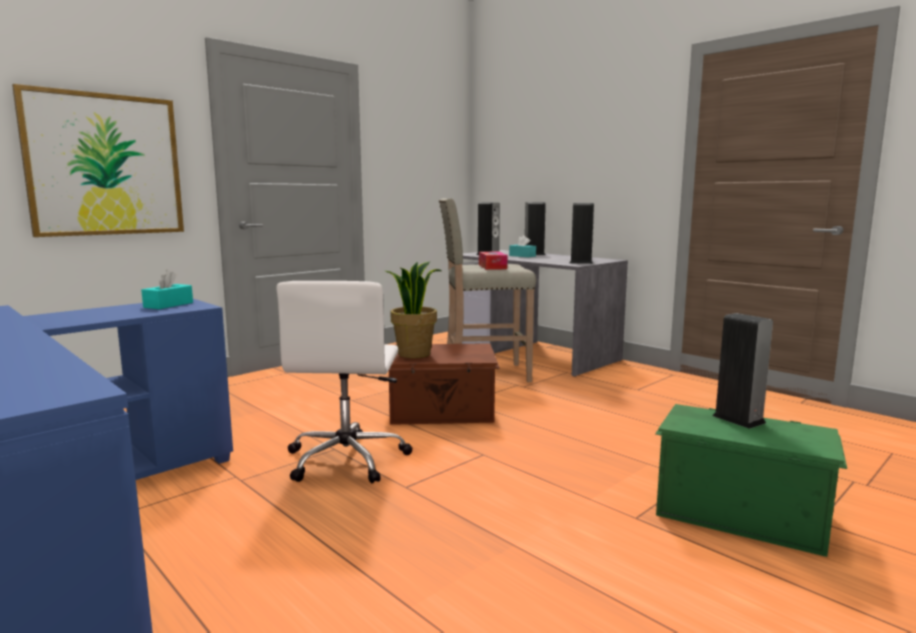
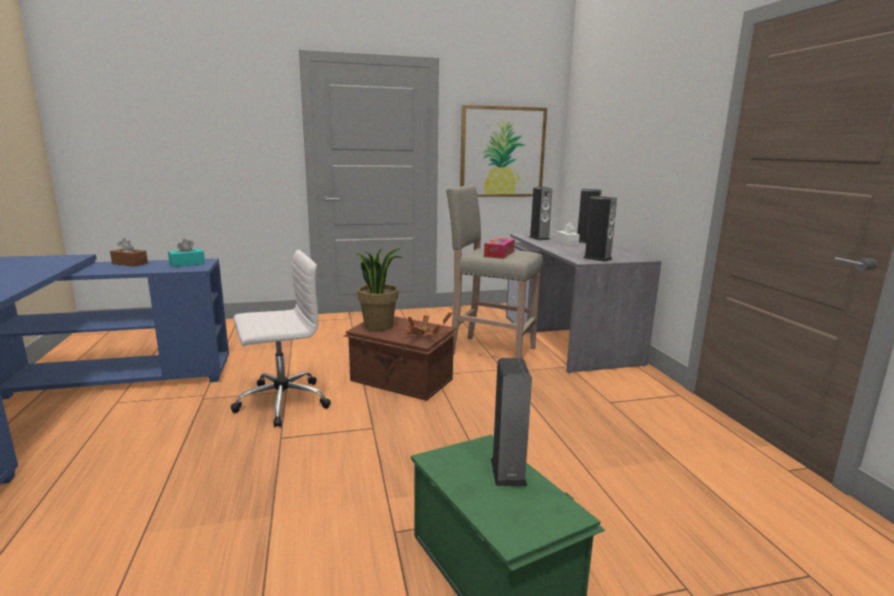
camera: 30 degrees right, 5 degrees up
picture [12,84,184,237] -> picture moved to [460,105,547,197]
white office chair [276,281,413,483] -> white office chair turned 150 degrees counterclockwise [231,250,331,427]
turquoise tissue box [509,235,536,257] -> white tissue box [556,222,580,245]
none -> brown tissue box [110,238,148,267]
none -> potted plant [405,313,453,336]

